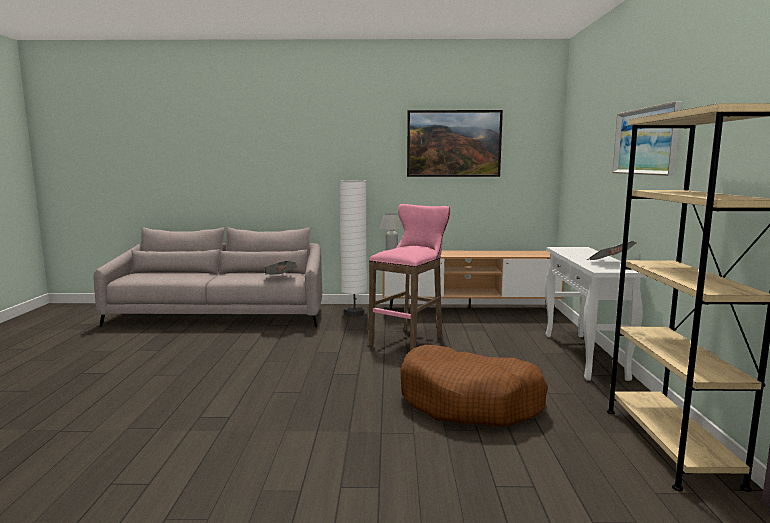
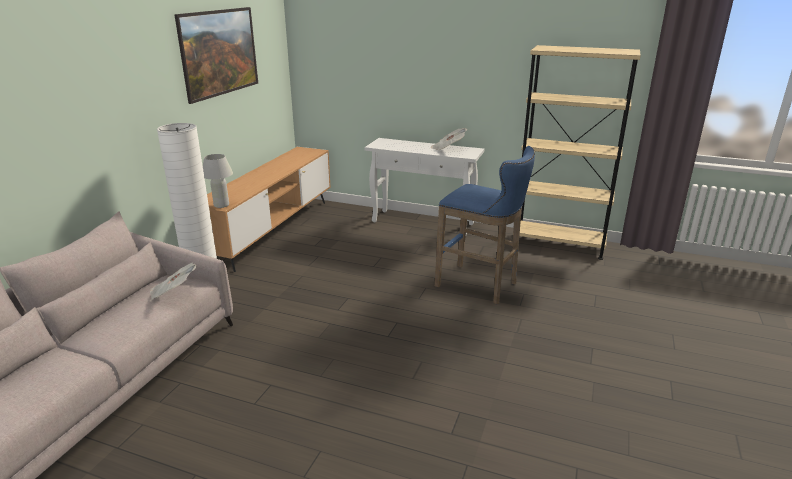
camera: 70 degrees left, 15 degrees up
pink stool [369,204,450,350] -> none
brown dog bed [400,345,548,427] -> blue stool [435,146,535,304]
picture [613,101,682,176] -> none

